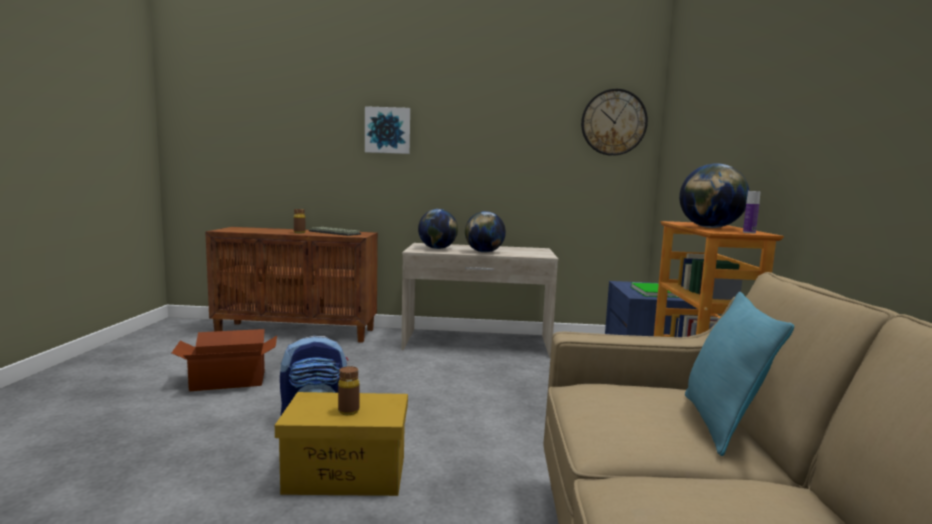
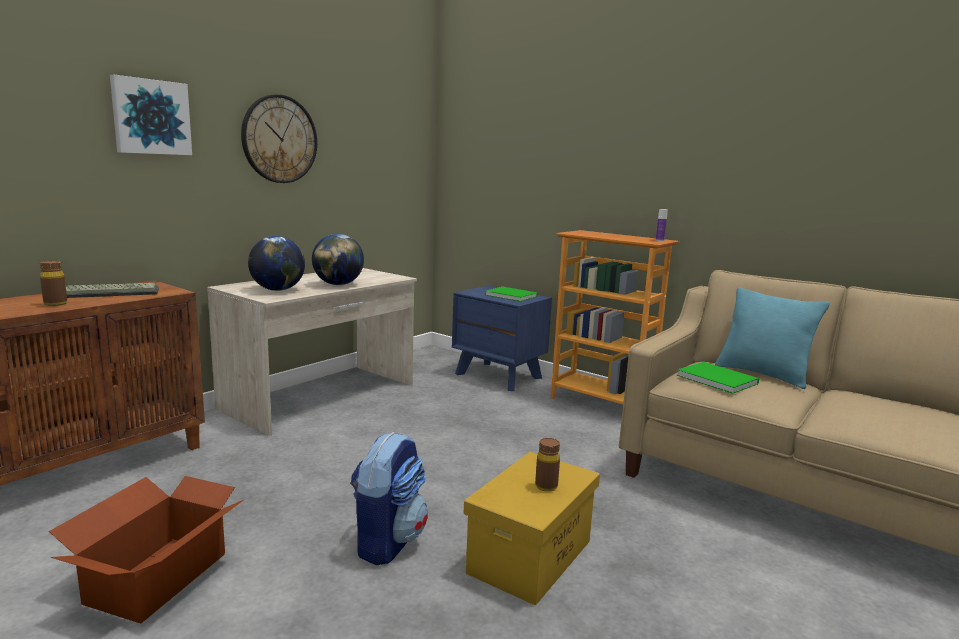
camera: 55 degrees left, 5 degrees up
wall clock [581,89,648,156] -> wall clock moved to [241,94,317,183]
globe [679,163,750,228] -> none
none -> green book [677,362,759,394]

